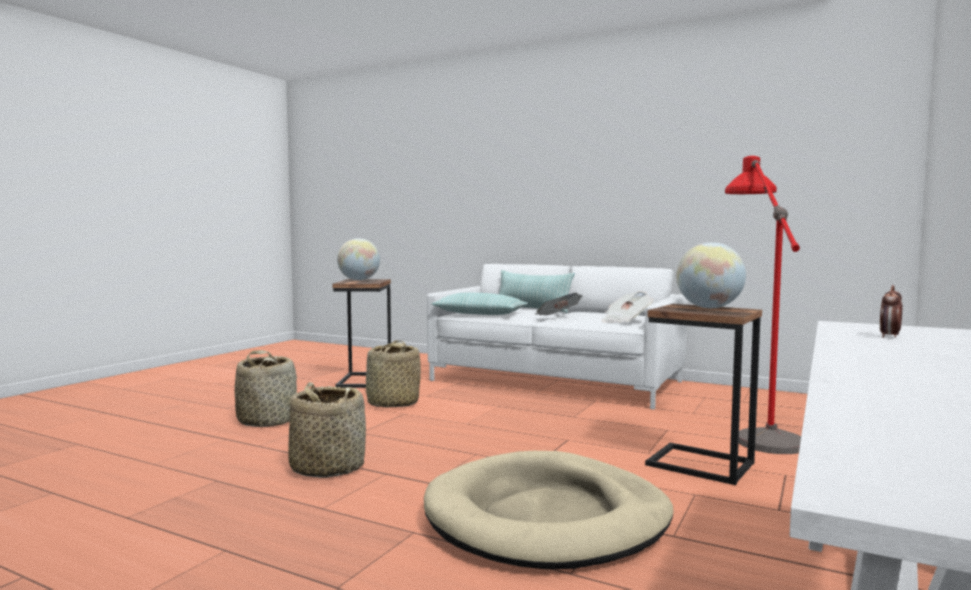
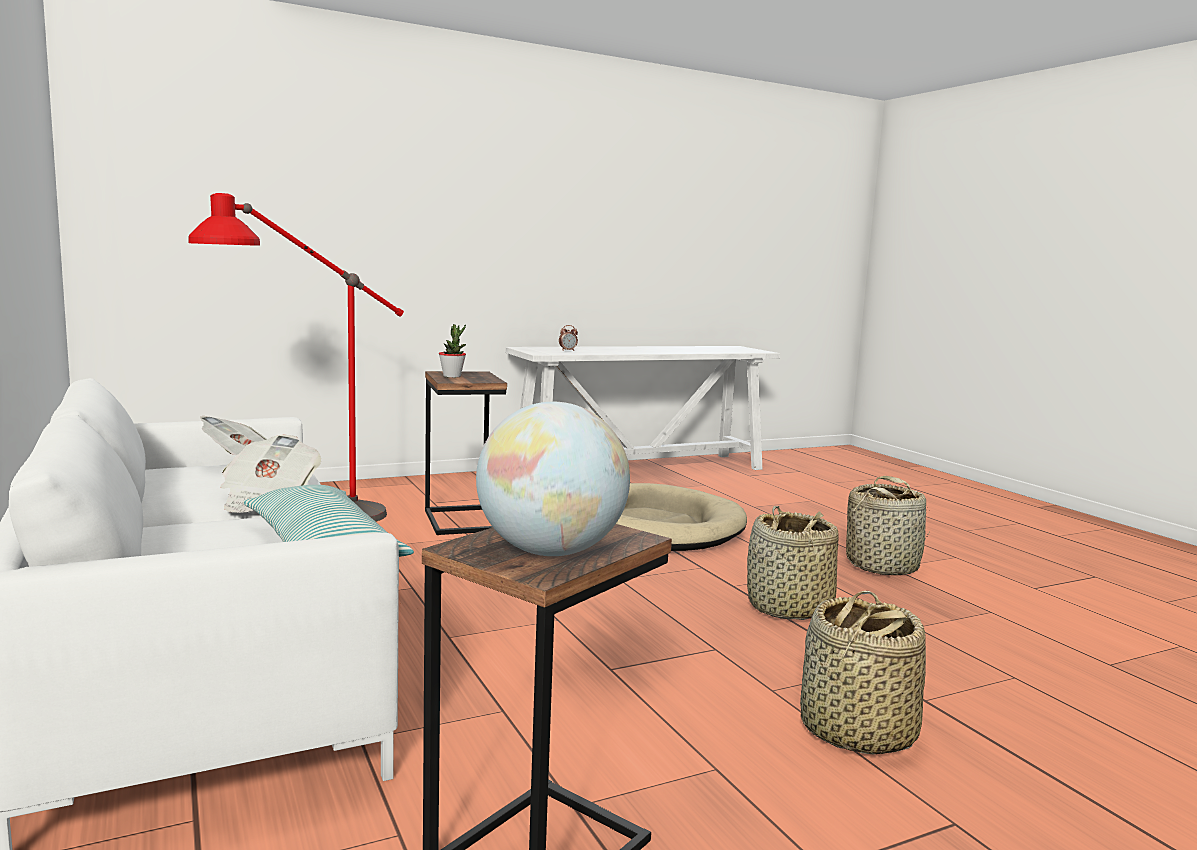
camera: 145 degrees left, 5 degrees up
basket [364,340,421,408] -> basket moved to [846,476,930,575]
pillow [499,270,575,313] -> none
globe [676,242,746,308] -> potted plant [439,324,466,378]

